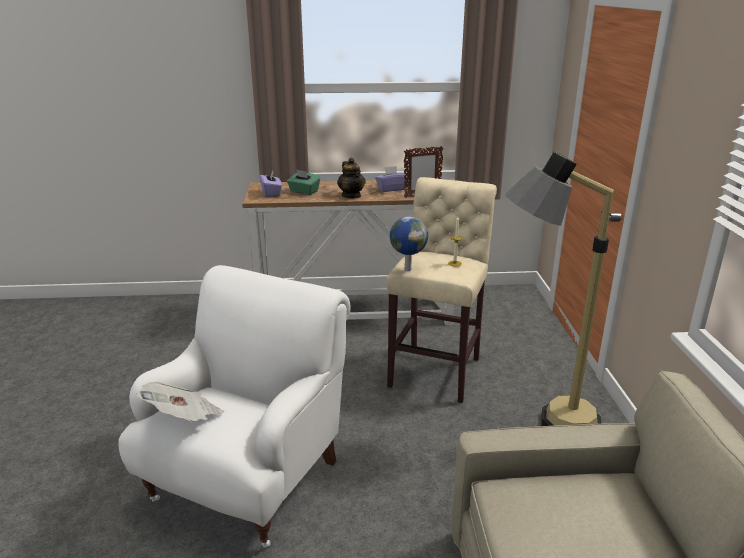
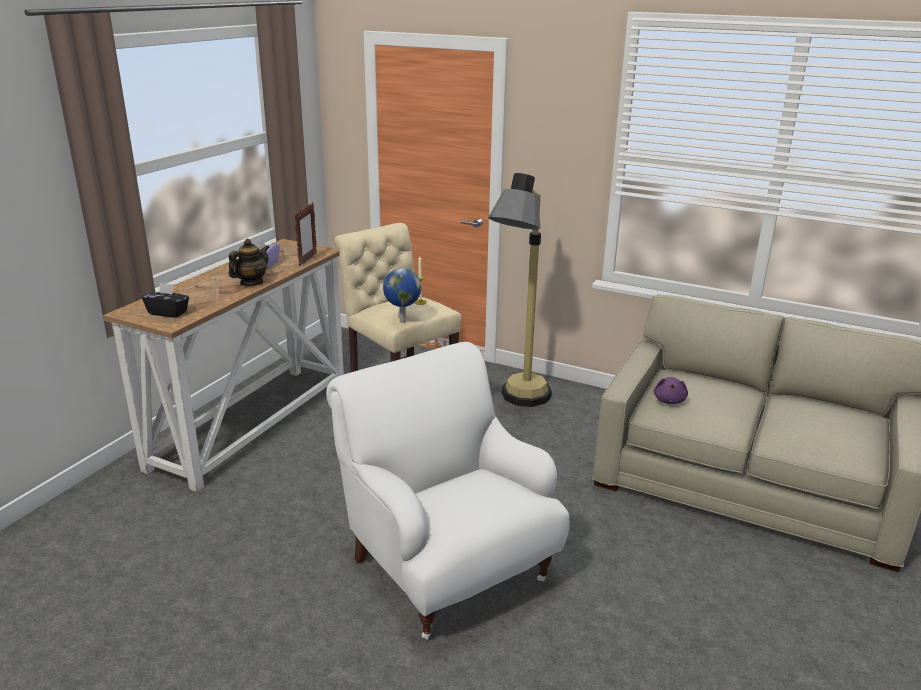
camera: 60 degrees left, 0 degrees up
newspaper [136,382,224,422] -> none
purple tissue box [260,170,282,197] -> black tissue box [142,283,189,318]
green tissue box [287,169,320,195] -> none
teapot [337,158,366,198] -> teapot turned 60 degrees counterclockwise [228,239,269,286]
none -> purple plush toy [653,377,688,404]

